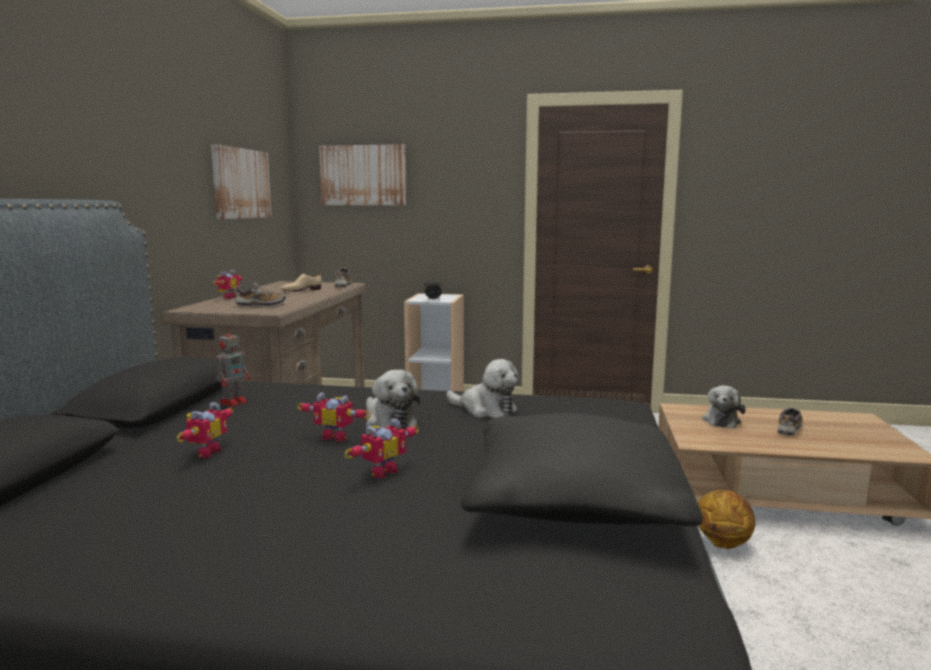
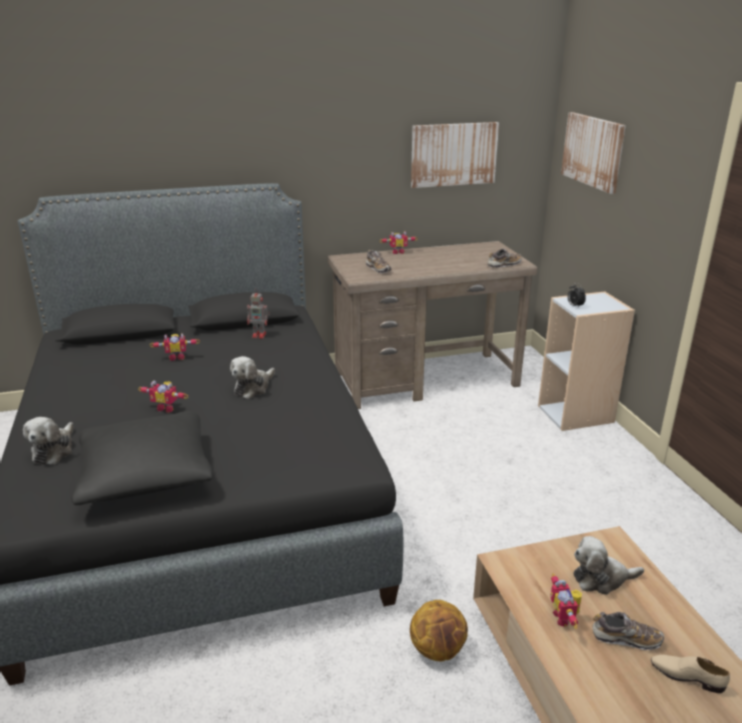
camera: 65 degrees right, 15 degrees up
beige shoe [281,274,322,292] -> beige shoe moved to [651,655,730,693]
toy robot [297,393,371,442] -> toy robot moved to [550,574,582,629]
plush toy [446,359,519,418] -> plush toy moved to [23,417,73,464]

